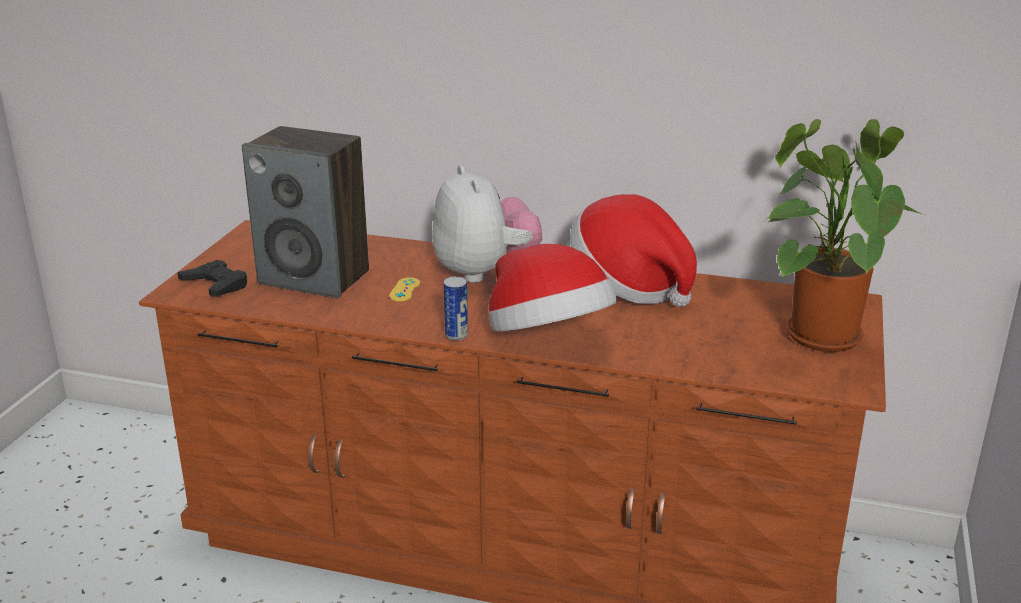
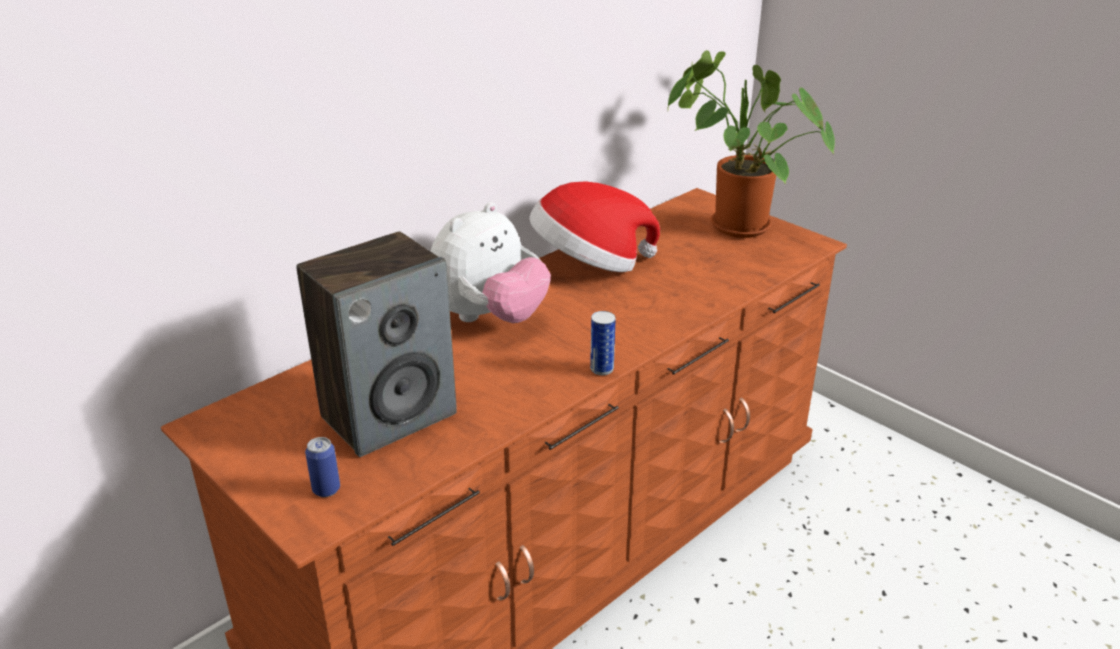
camera: 60 degrees left, 5 degrees up
black game controller [177,260,247,297] -> can [305,437,340,497]
yellow game controller [389,277,420,301] -> none
plush toy [432,165,542,283] -> plush toy turned 120 degrees clockwise [431,202,551,323]
hat [488,244,617,332] -> none

